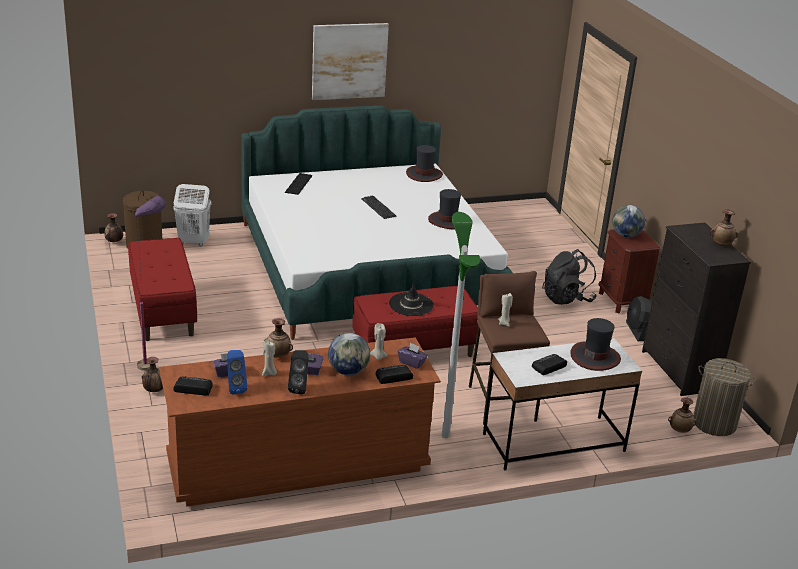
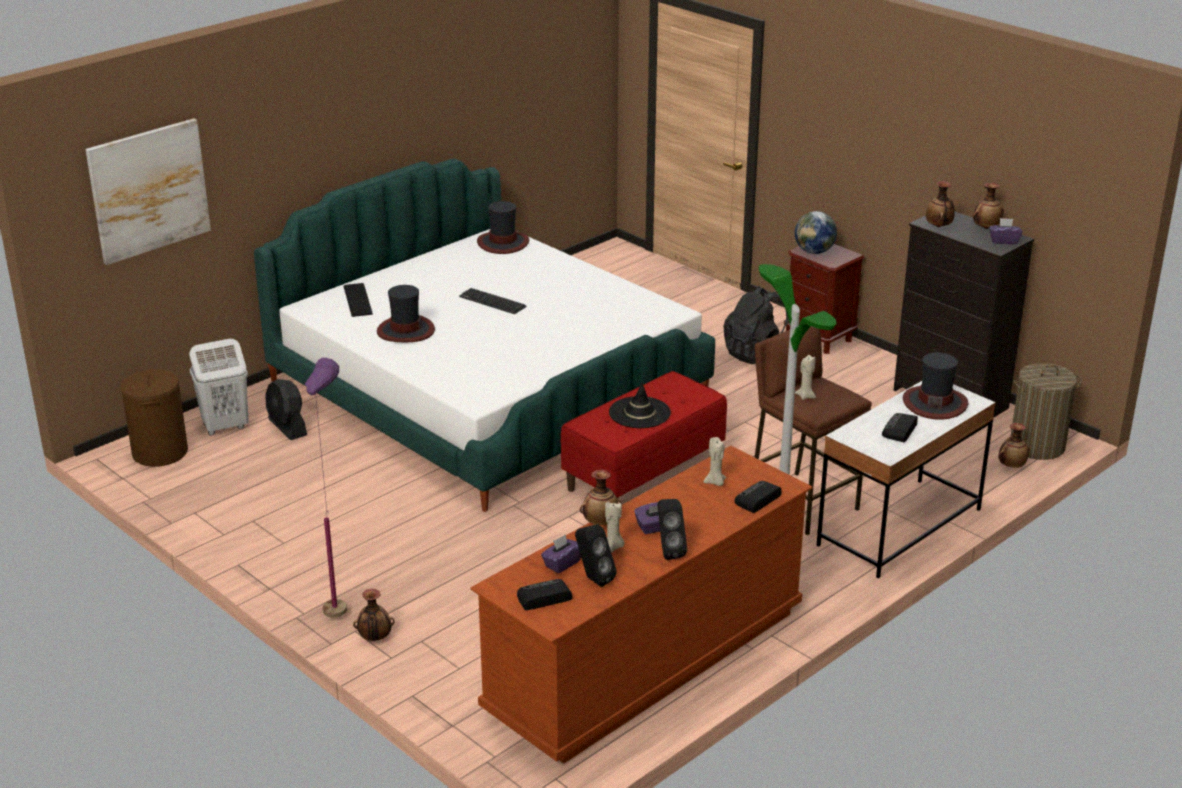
camera: 25 degrees left, 0 degrees up
vase [104,213,123,242] -> vase moved to [926,181,955,227]
red bench [128,238,197,341] -> none
blue speaker [227,350,248,394] -> black speaker [575,524,617,587]
picture [312,23,389,100] -> picture moved to [85,118,211,265]
globe [328,333,370,375] -> none
purple tissue box [398,343,428,369] -> purple tissue box moved to [989,218,1022,244]
hat [428,189,461,229] -> hat moved to [377,285,435,342]
black fan [626,296,652,341] -> black fan moved to [265,379,307,440]

